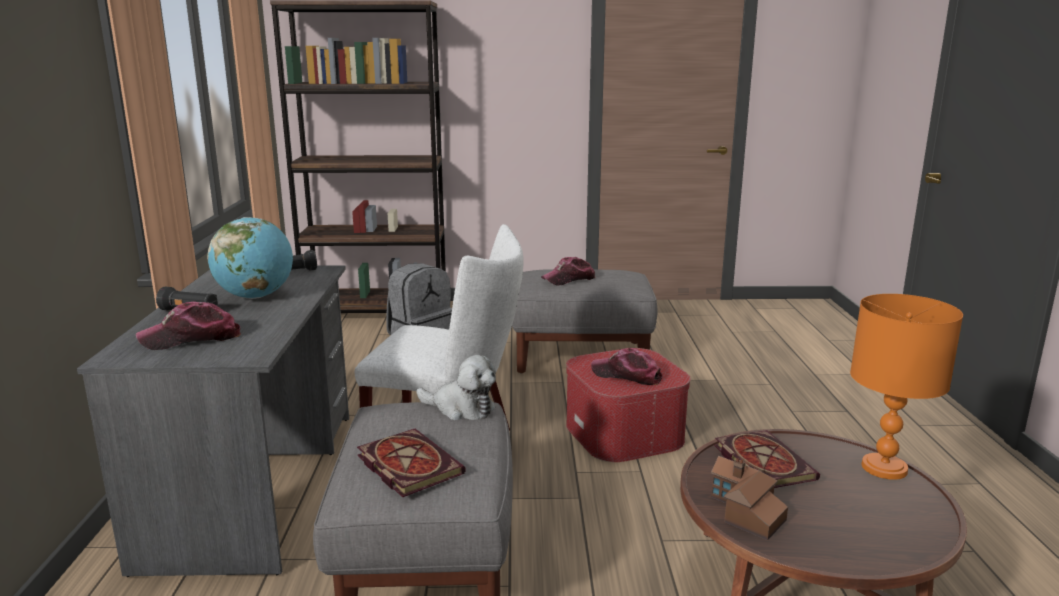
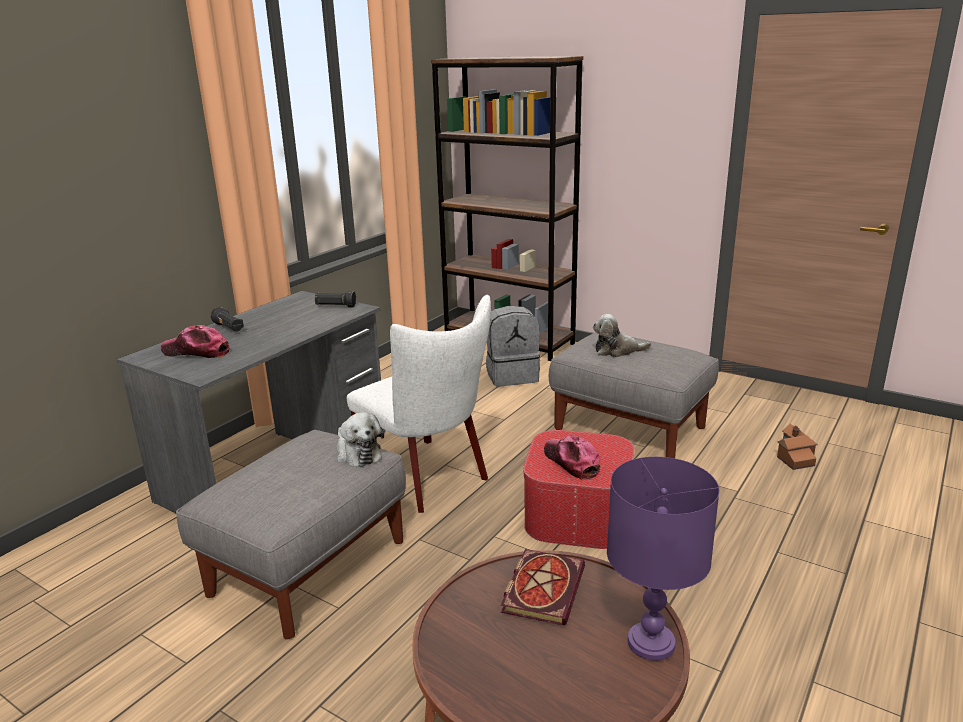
camera: 35 degrees right, 5 degrees up
globe [207,217,293,299] -> none
book [357,429,466,497] -> none
cap [541,257,596,286] -> plush toy [593,314,651,357]
toy house [711,456,788,540] -> toy house moved to [777,424,818,470]
orange table lamp [850,294,963,480] -> purple table lamp [607,457,720,661]

